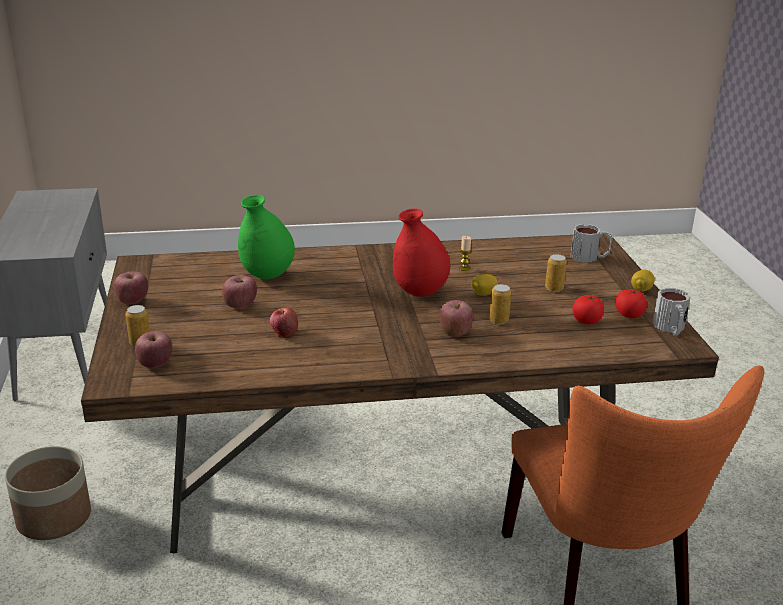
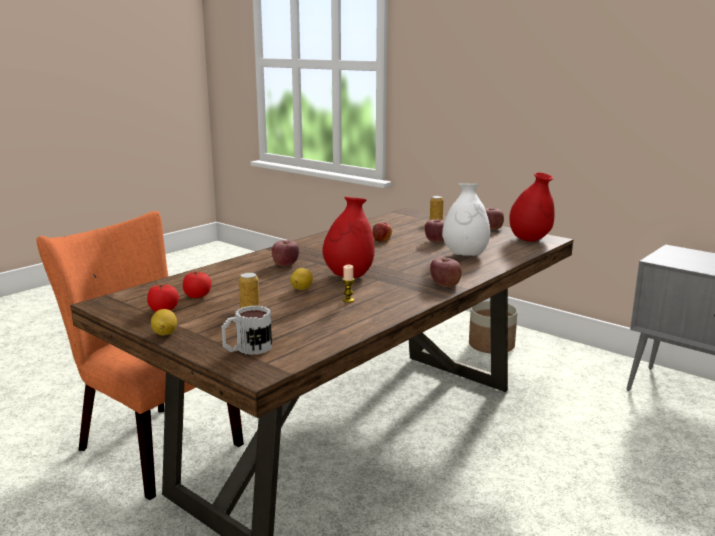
camera: 140 degrees right, 10 degrees down
apple [135,331,173,368] -> apple moved to [430,257,462,287]
green vase [238,195,295,279] -> white vase [442,183,490,256]
can [489,284,511,324] -> none
mug [653,288,690,336] -> none
none -> red vase [510,172,555,242]

